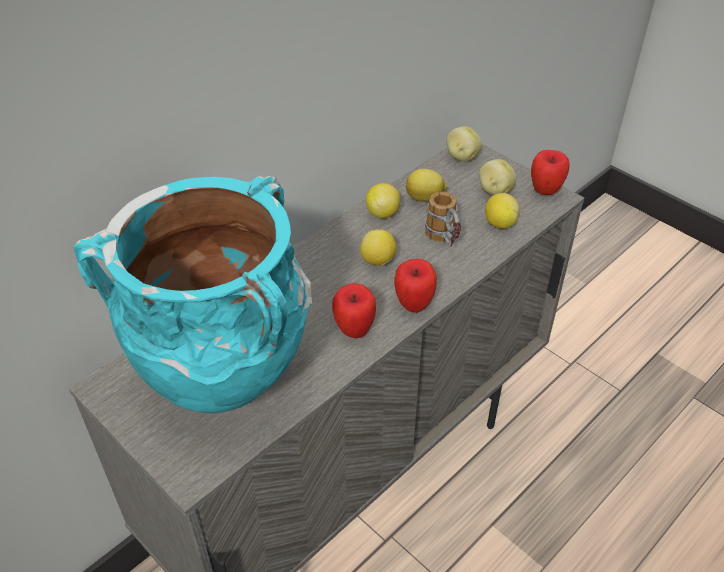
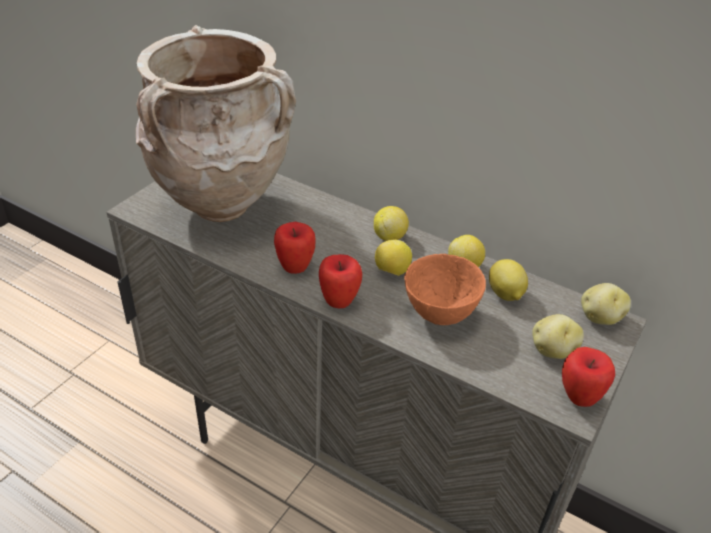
camera: 75 degrees right, 5 degrees down
turquoise vase [74,176,312,413] -> beige vase [136,25,296,222]
mug [425,192,461,247] -> orange bowl [404,254,486,325]
lemon [485,193,519,229] -> lemon moved to [374,206,409,241]

